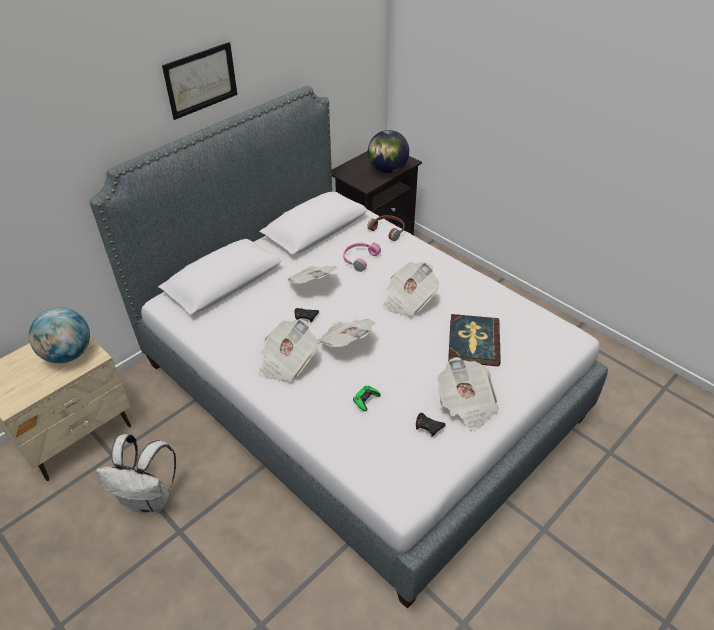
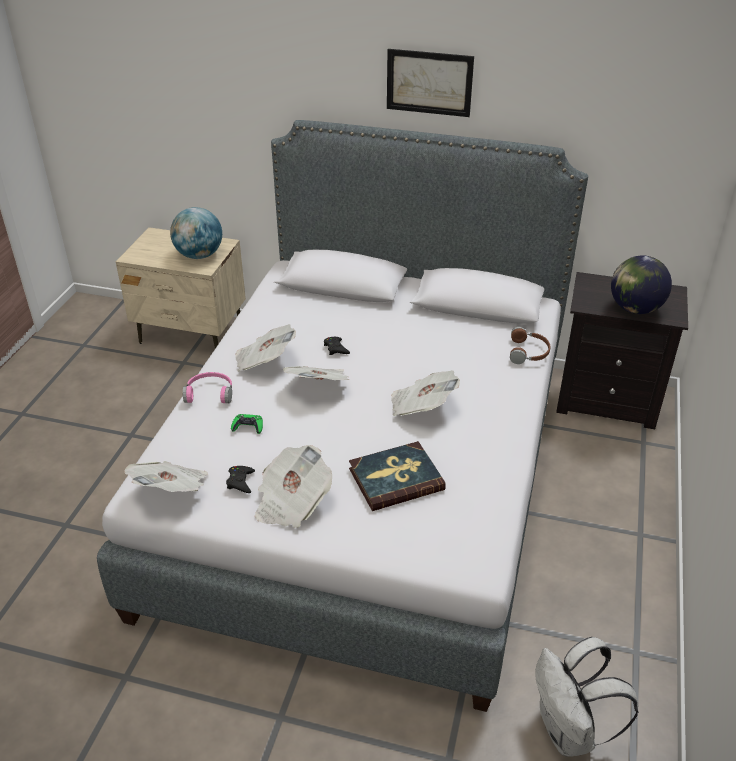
camera: 60 degrees right, 5 degrees down
white backpack [96,434,176,515] -> white backpack moved to [535,637,638,757]
newspaper [287,266,338,284] -> newspaper moved to [124,461,208,492]
pink headphones [343,243,381,272] -> pink headphones moved to [183,372,232,403]

